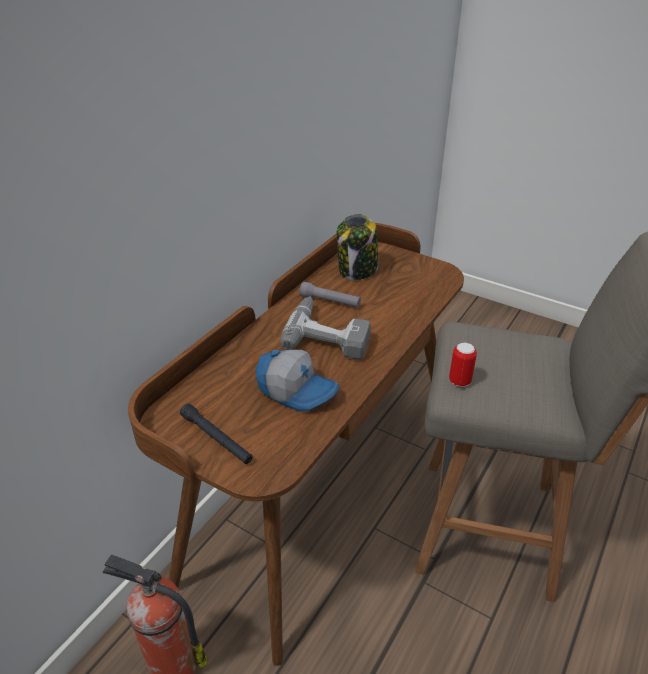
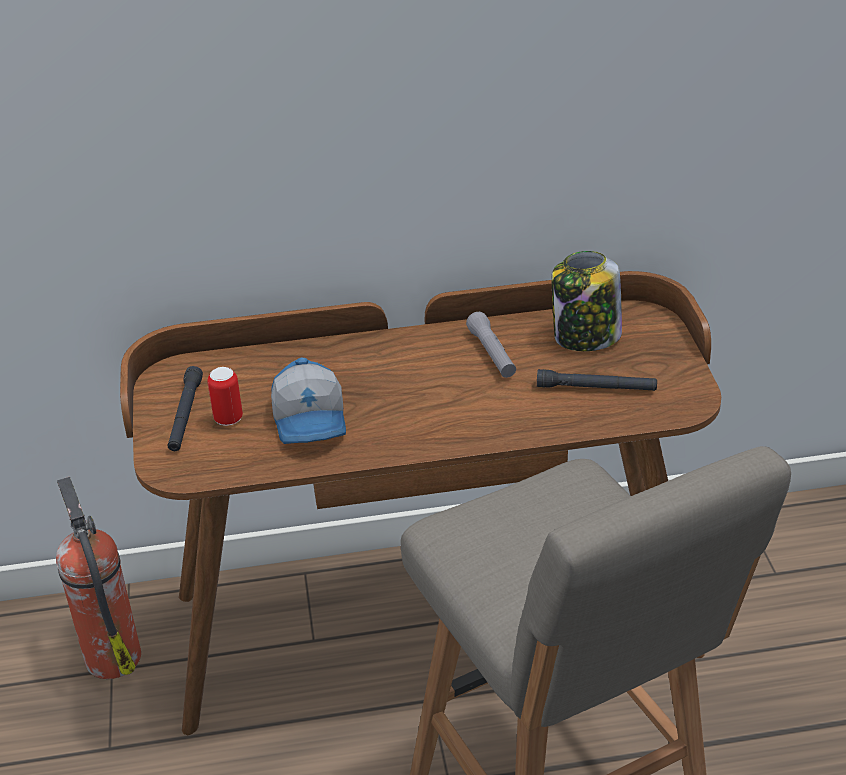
camera: 50 degrees right, 0 degrees up
power drill [280,297,371,360] -> none
can [449,343,477,387] -> can moved to [207,367,243,426]
none -> black flashlight [537,369,657,391]

